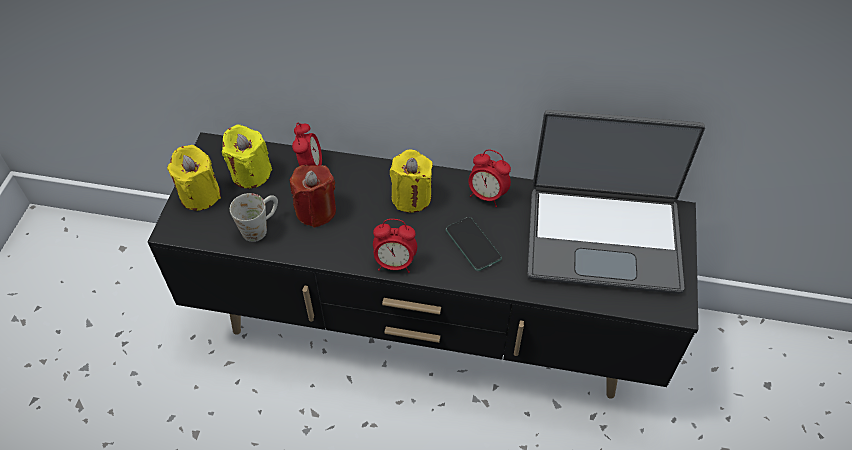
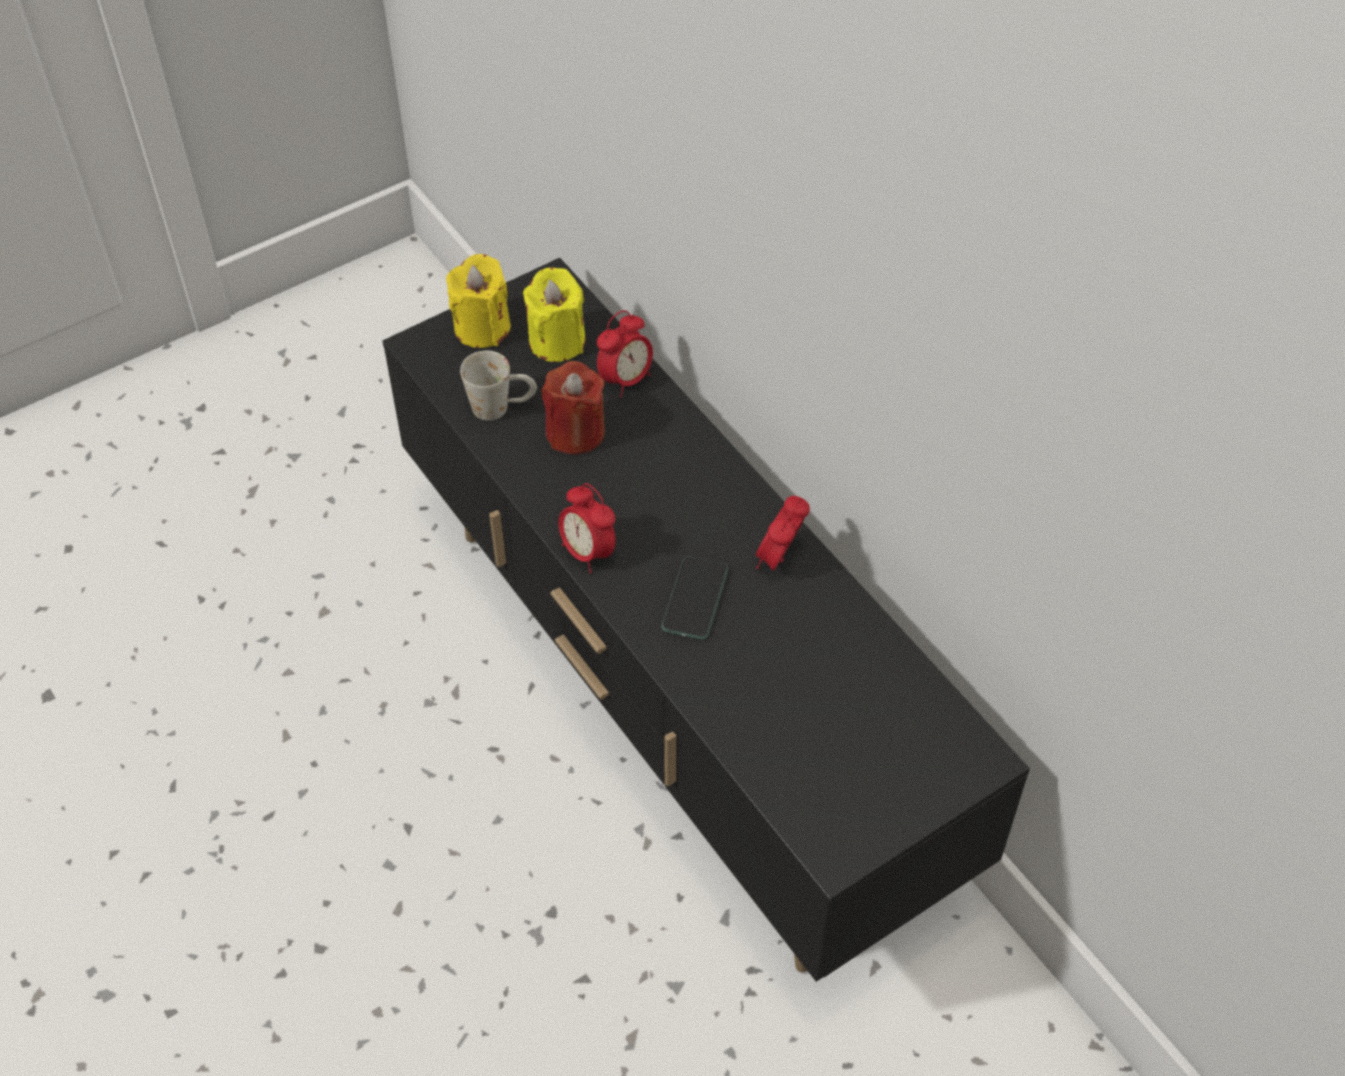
camera: 45 degrees right, 0 degrees up
yellow candle [390,149,433,213] -> none
alarm clock [469,150,511,207] -> alarm clock turned 45 degrees clockwise [756,496,810,571]
laptop [527,110,705,294] -> none

